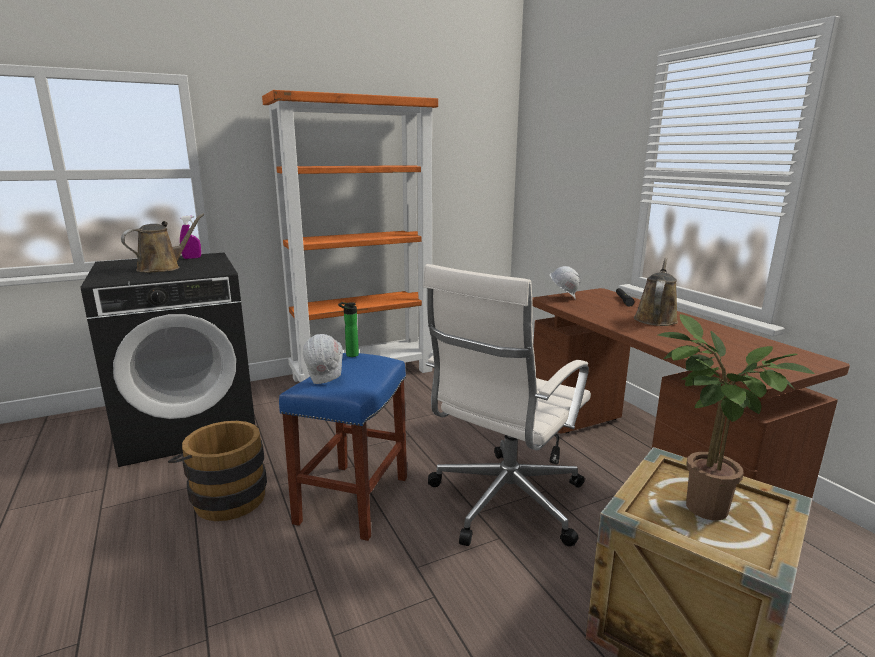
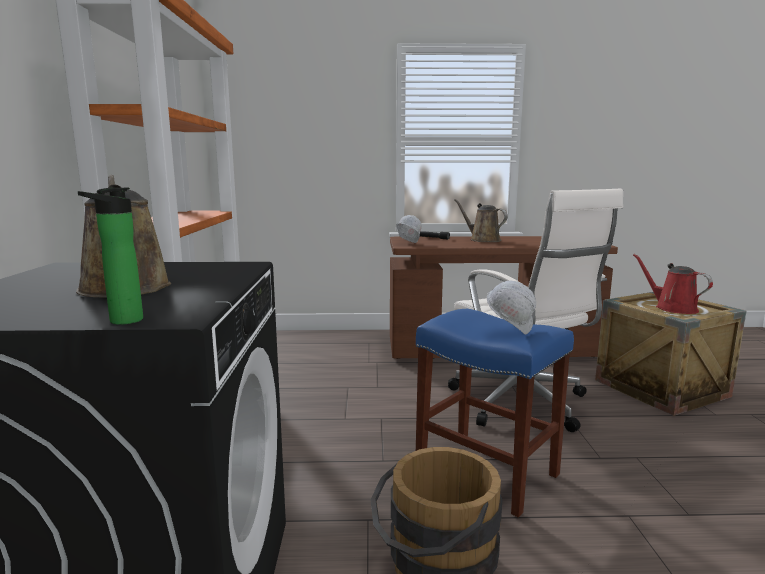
camera: 65 degrees left, 5 degrees down
purple spray bottle [180,216,201,259] -> none
bottle [338,302,359,357] -> bottle moved to [78,188,143,325]
potted plant [658,314,815,520] -> red watering can [633,254,713,314]

